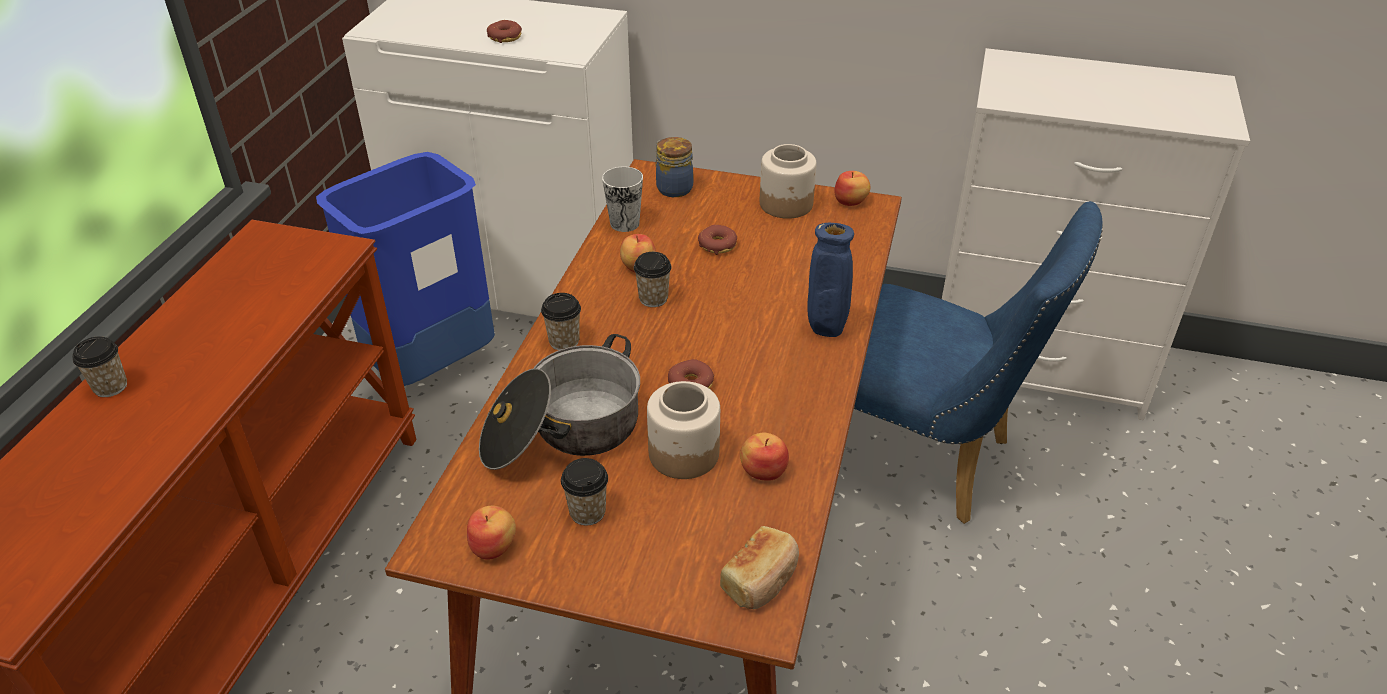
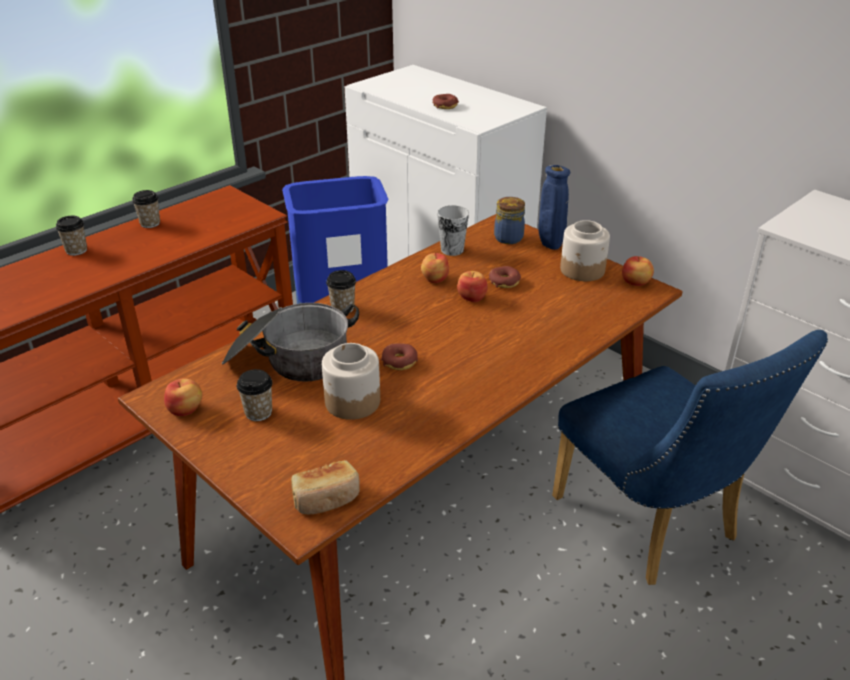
camera: 30 degrees right, 5 degrees down
cup [634,252,671,307] -> cup moved to [132,190,160,228]
apple [740,433,789,481] -> apple moved to [457,271,488,302]
blue vase [807,223,854,337] -> blue vase moved to [538,165,570,250]

